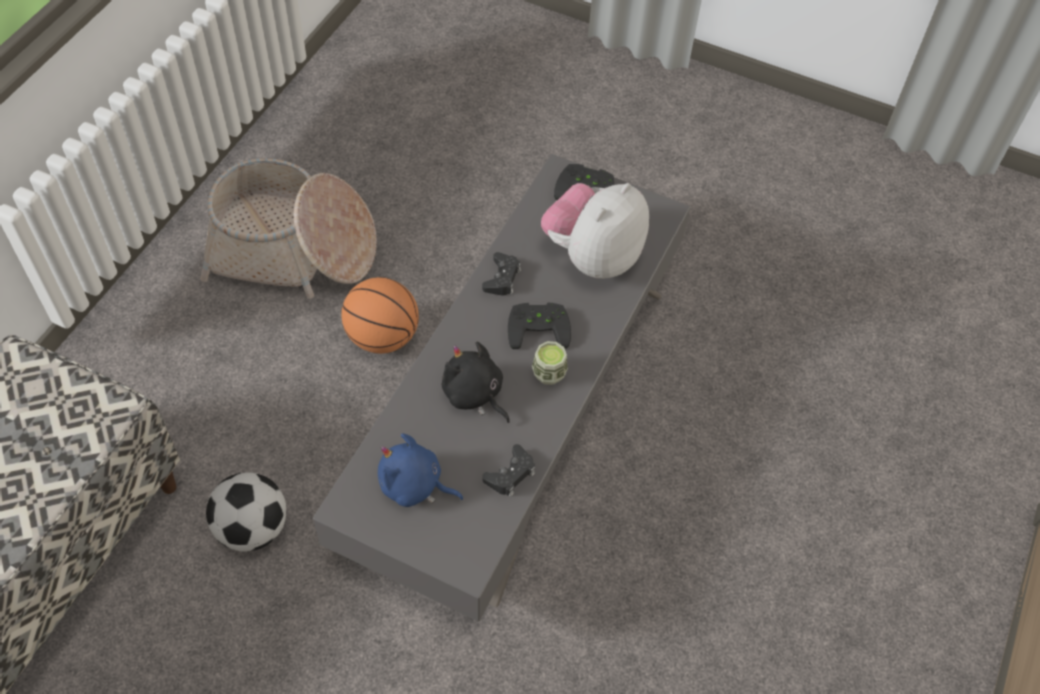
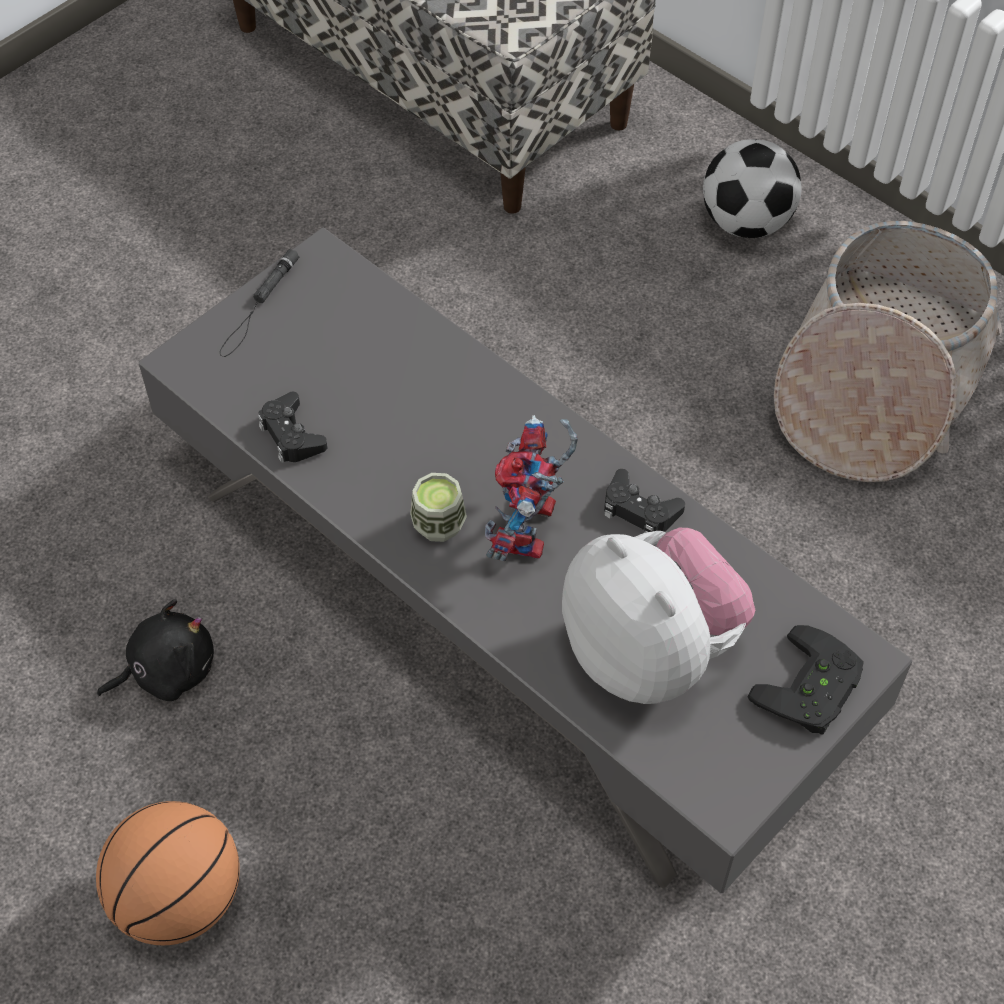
camera: 110 degrees right, 0 degrees up
football [206,472,286,552] -> football moved to [703,139,801,238]
basketball [341,277,419,354] -> basketball moved to [96,801,240,945]
blue plush toy [378,433,463,507] -> none
black plush toy [442,341,510,423] -> black plush toy moved to [97,599,214,701]
black game controller [508,303,571,349] -> toy robot [485,415,578,561]
none -> black flashlight [220,249,299,357]

